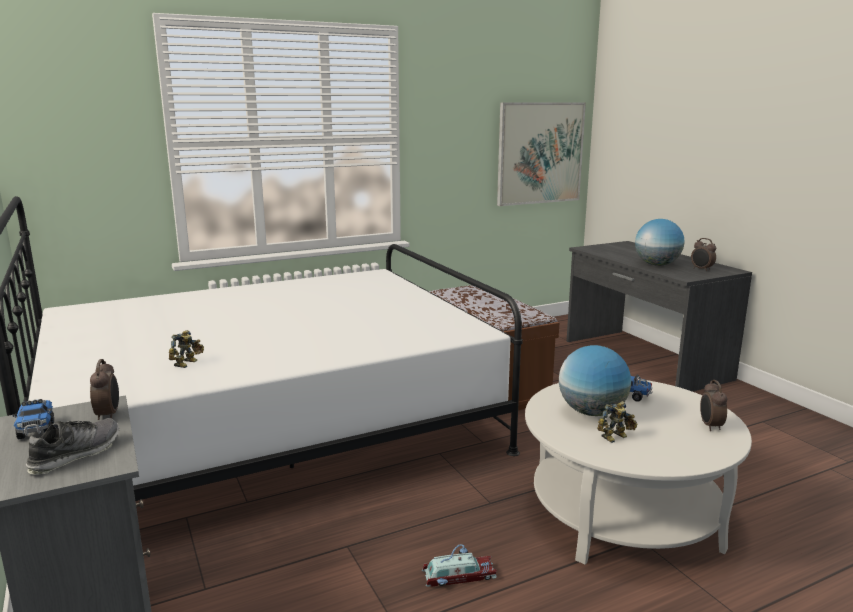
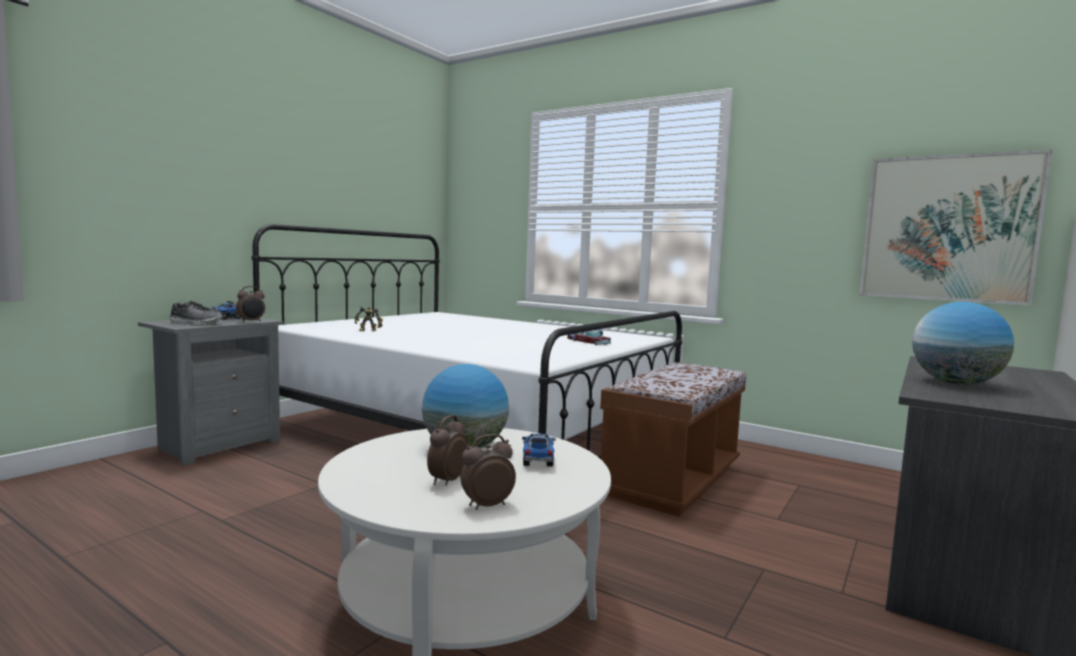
camera: 60 degrees right, 10 degrees down
toy car [422,544,497,587] -> toy car moved to [567,329,611,345]
toy robot [597,401,637,443] -> none
alarm clock [691,238,716,271] -> alarm clock moved to [427,415,468,486]

